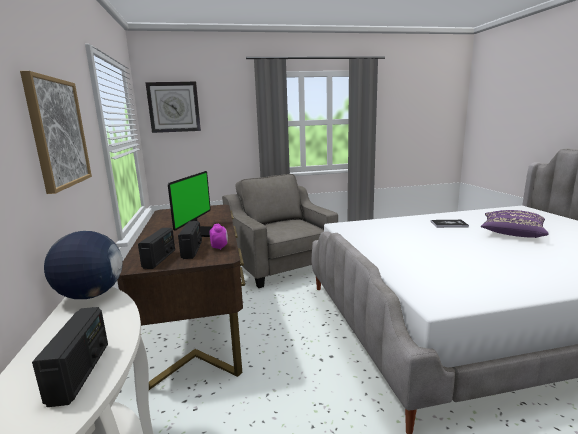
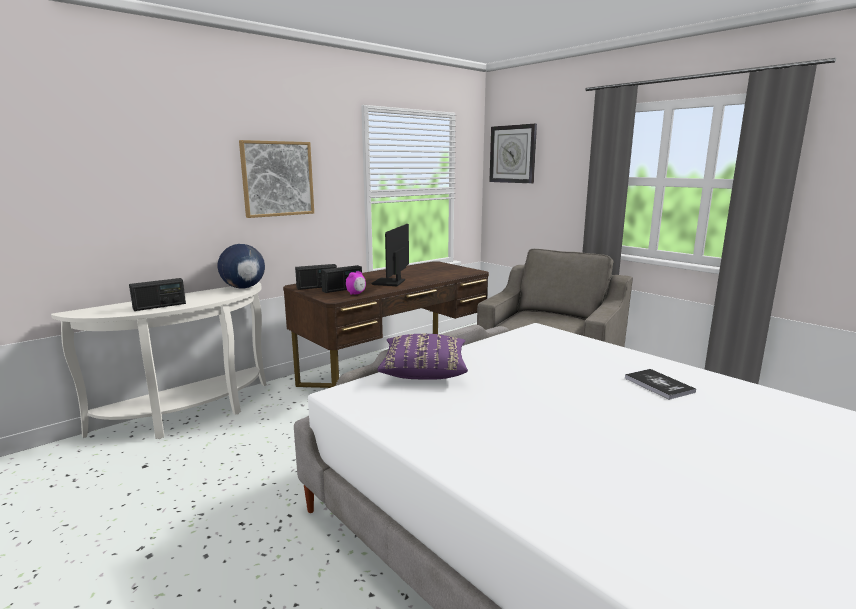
camera: 60 degrees right, 0 degrees up
monitor [168,171,212,237] -> monitor turned 120 degrees clockwise [372,224,409,286]
purple pillow [481,210,549,238] -> purple pillow moved to [378,334,468,379]

